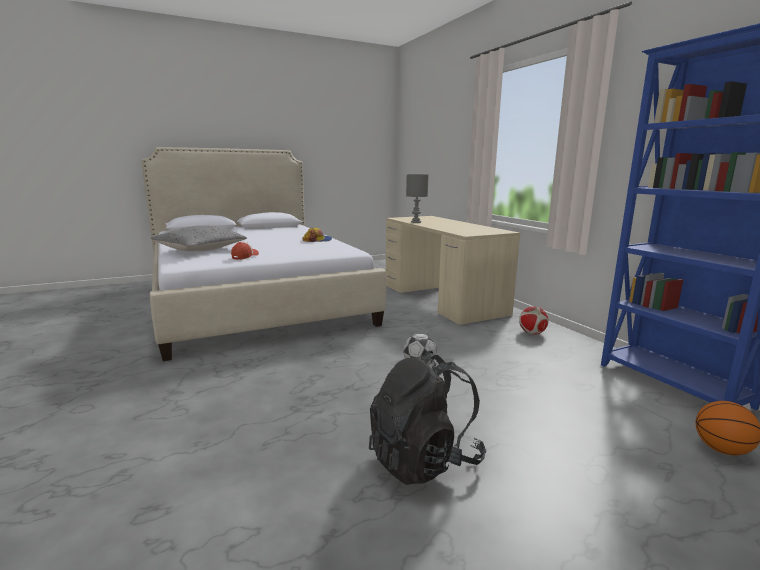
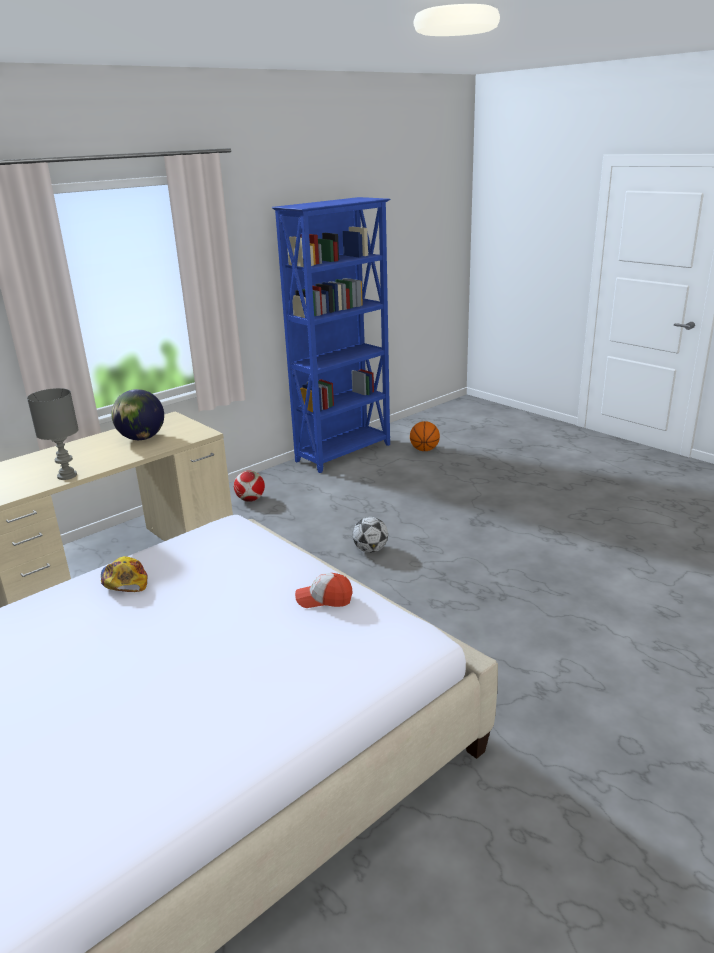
camera: 105 degrees left, 10 degrees up
grey pillow [151,225,247,251] -> none
black backpack [369,351,486,485] -> none
none -> globe [111,389,164,440]

